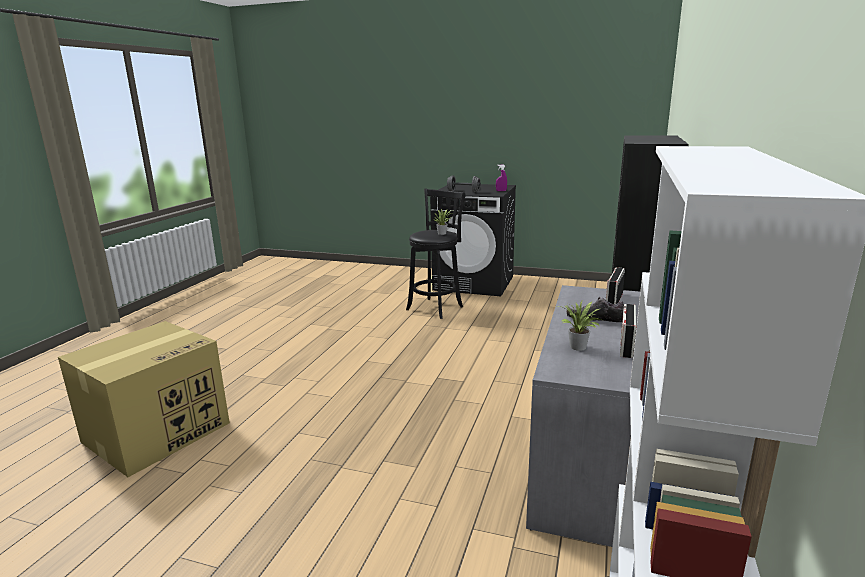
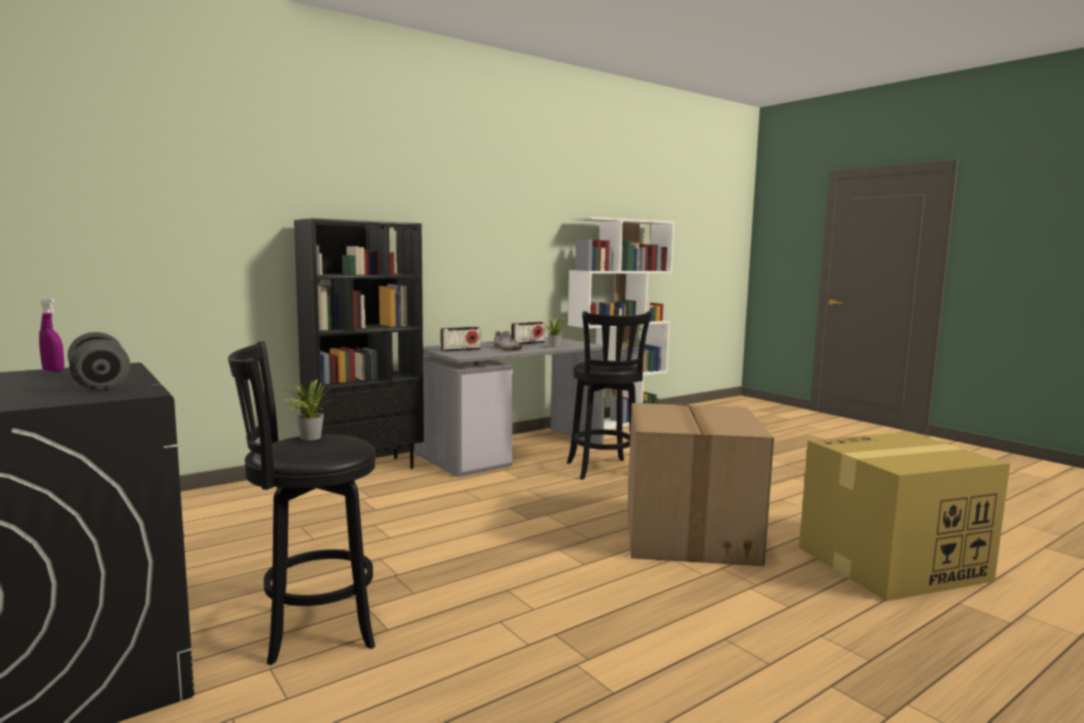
camera: 145 degrees left, 10 degrees down
none -> black stool [567,311,651,480]
none -> cardboard box [627,403,774,566]

